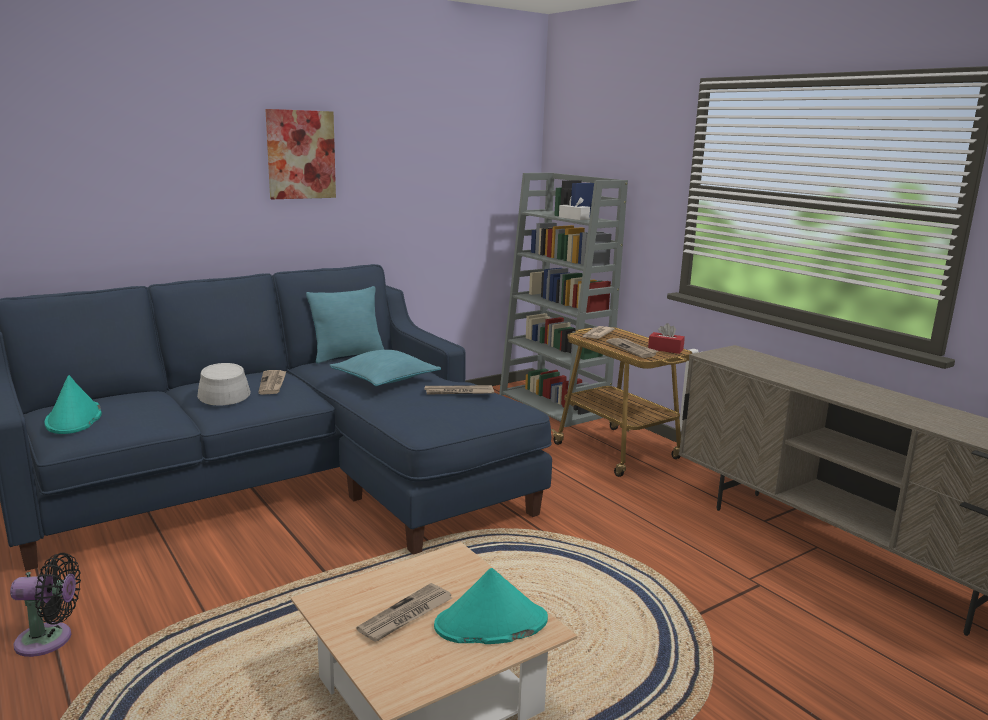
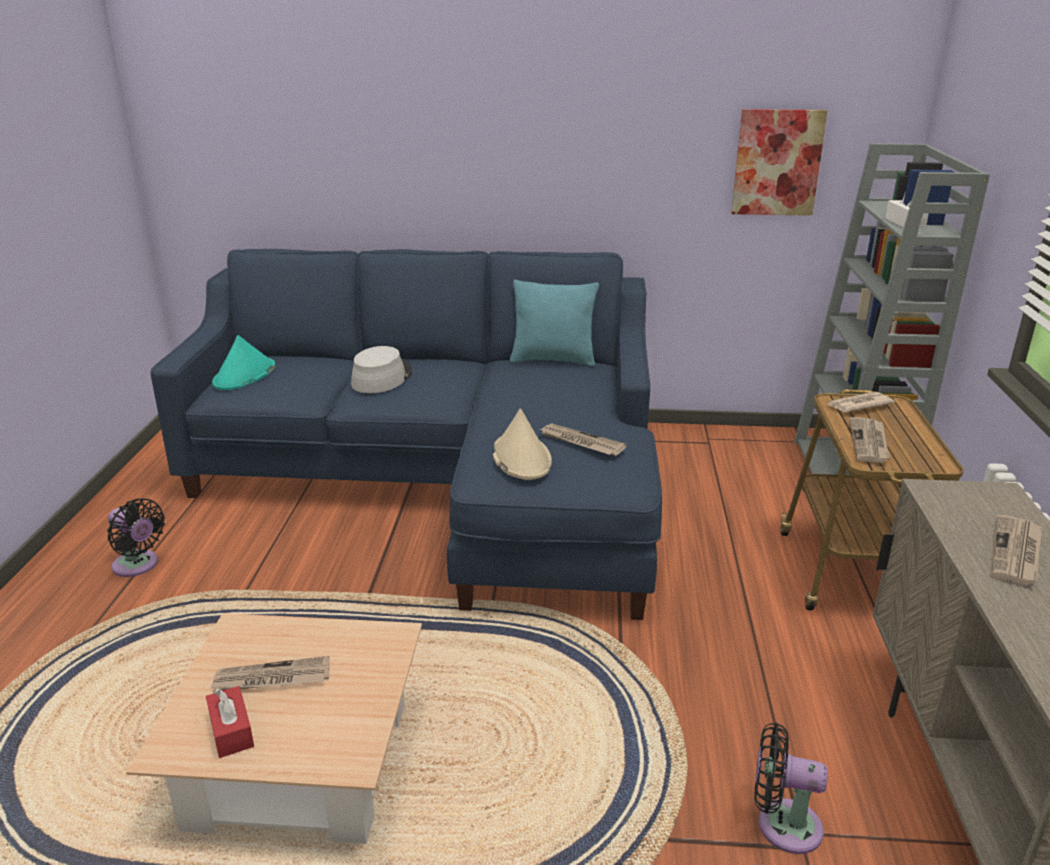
camera: 40 degrees right, 10 degrees up
newspaper [258,370,286,394] -> newspaper moved to [991,515,1042,585]
picture [265,109,336,199] -> picture moved to [731,109,828,216]
turquoise pillow [330,350,441,386] -> none
turquoise hat [434,568,548,644] -> none
red tissue box [648,323,685,354] -> red tissue box moved to [206,686,254,758]
none -> beige hat [493,409,552,480]
none -> black fan [754,723,828,854]

